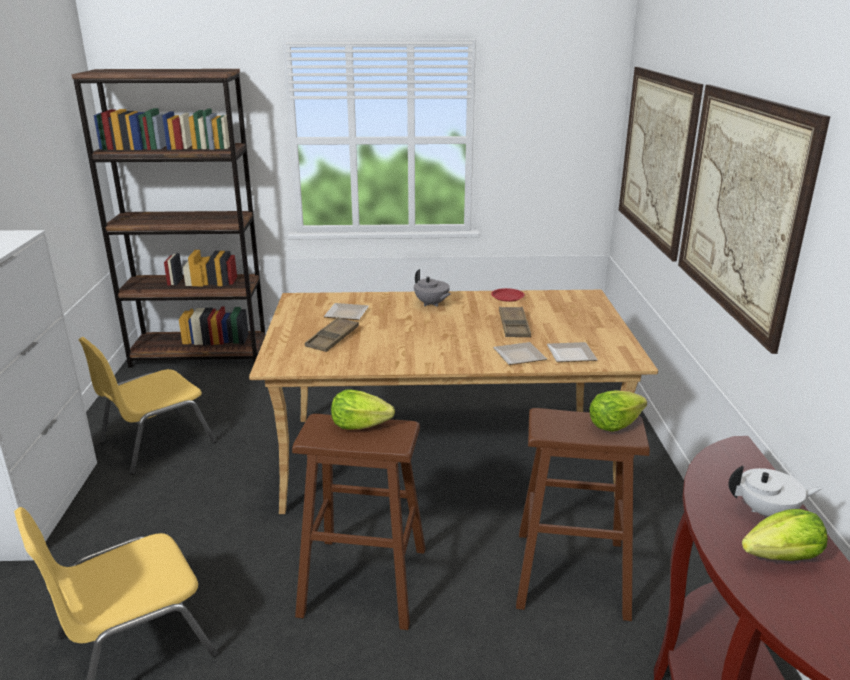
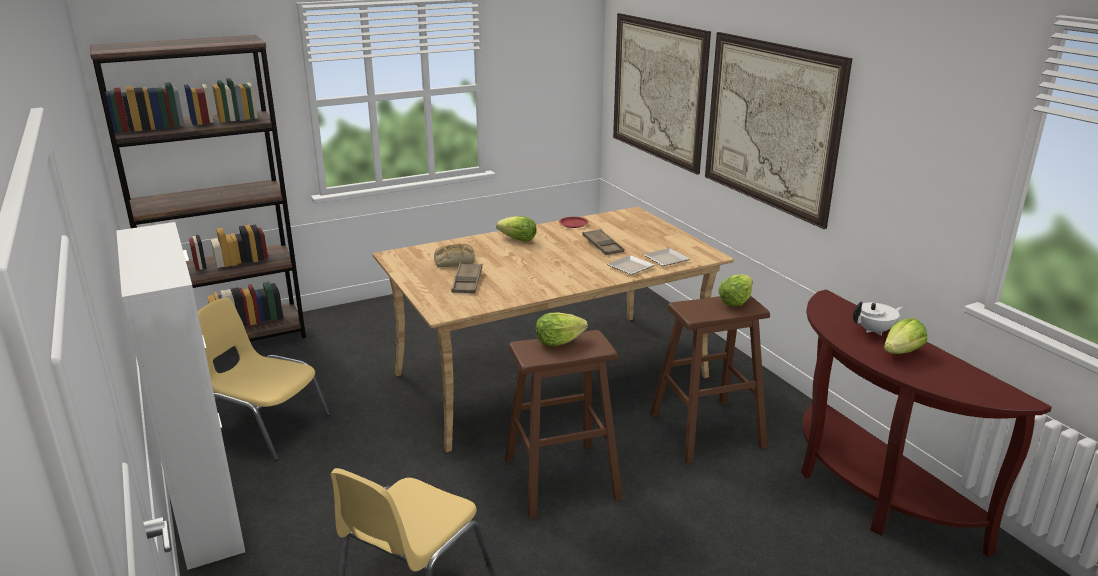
camera: 25 degrees left, 0 degrees up
yellow chair [78,337,216,474] -> yellow chair turned 90 degrees clockwise [197,298,330,461]
plate [324,303,369,320] -> bread [434,243,475,267]
grey teapot [414,269,451,307] -> lettuce [496,216,537,242]

